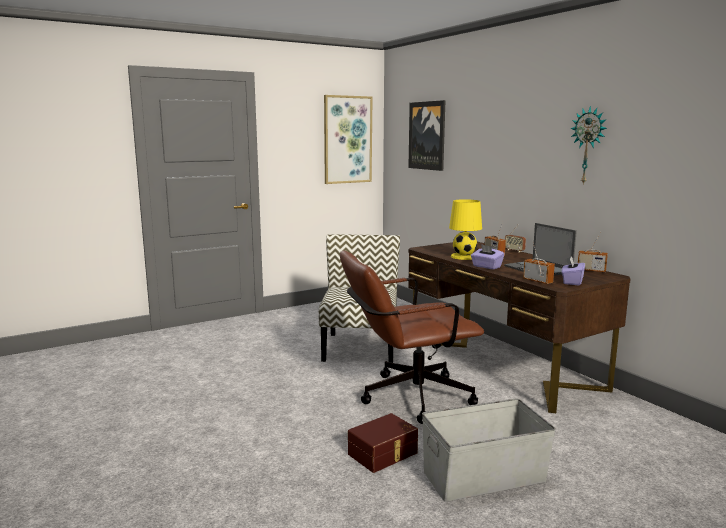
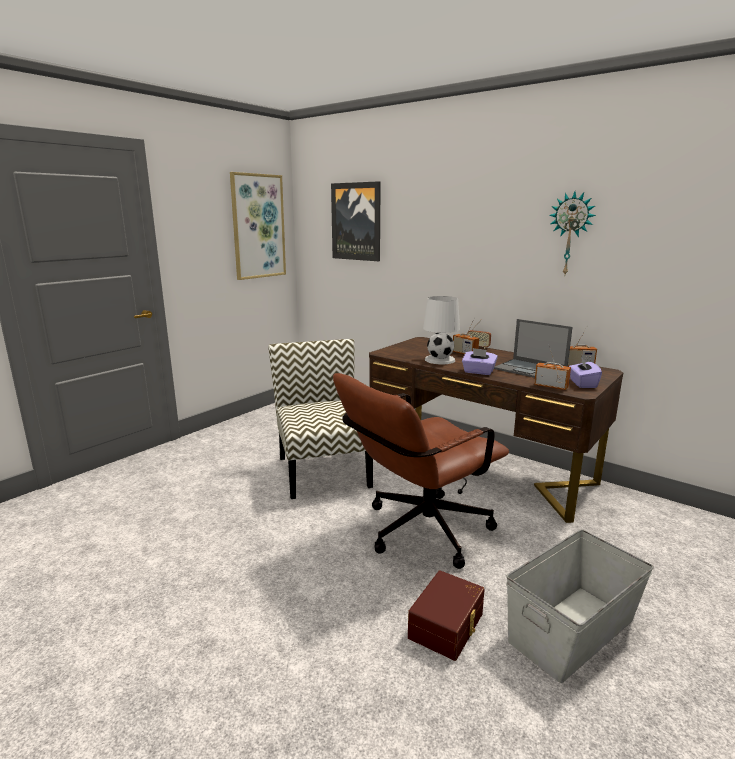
camera: 20 degrees left, 5 degrees up
yellow table lamp [449,199,482,260] -> white table lamp [423,296,460,364]

